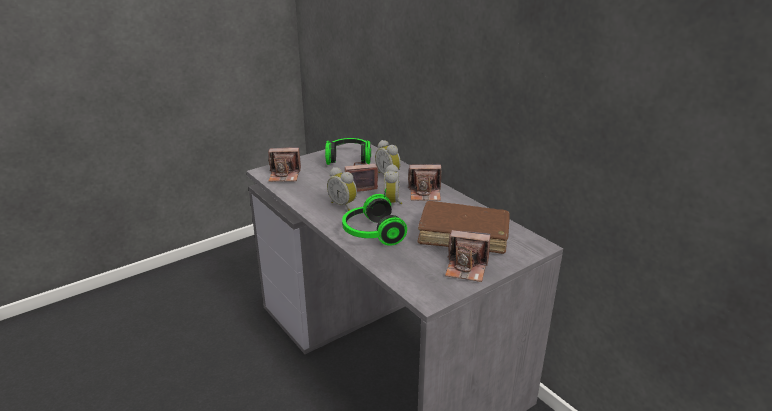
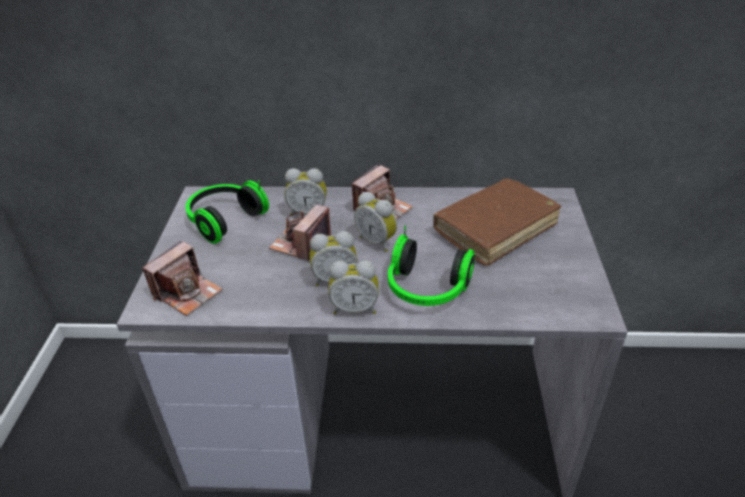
camera: 50 degrees left, 10 degrees up
camera [445,230,491,282] -> none
none -> alarm clock [328,260,379,314]

